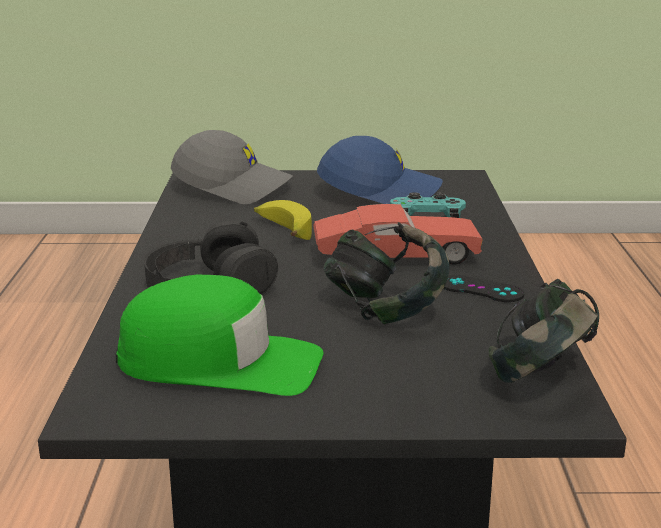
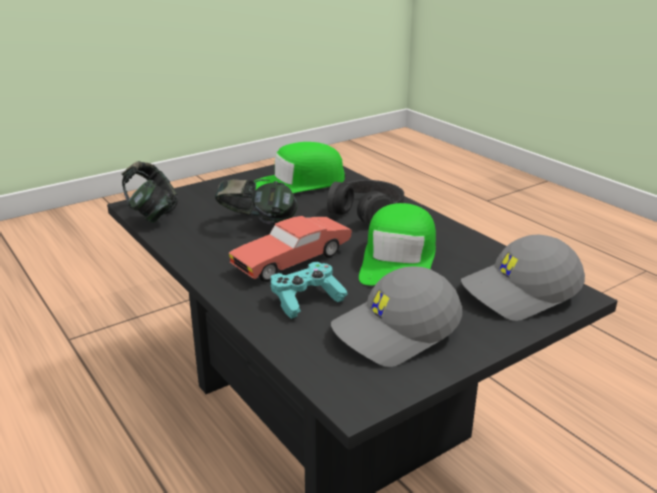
camera: 145 degrees right, 5 degrees up
banana [254,200,312,240] -> green cap [359,203,436,286]
blue cap [317,136,443,204] -> grey cap [331,266,462,367]
black game controller [443,275,524,302] -> none

